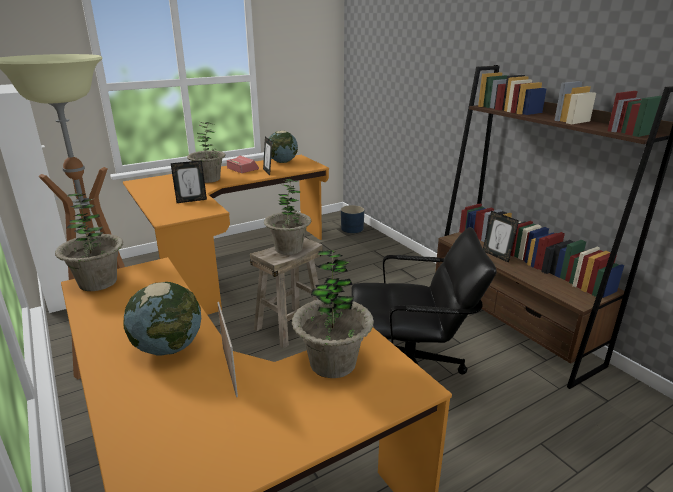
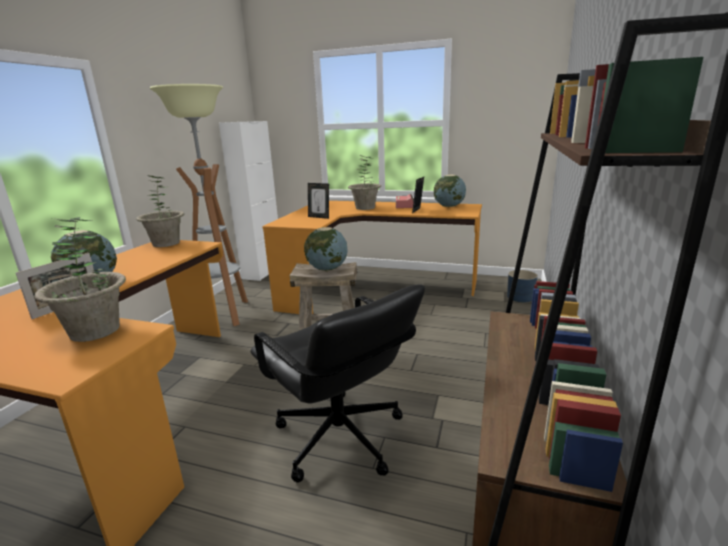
camera: 50 degrees right, 5 degrees down
potted plant [264,179,311,255] -> globe [304,227,348,271]
picture frame [483,211,519,263] -> none

